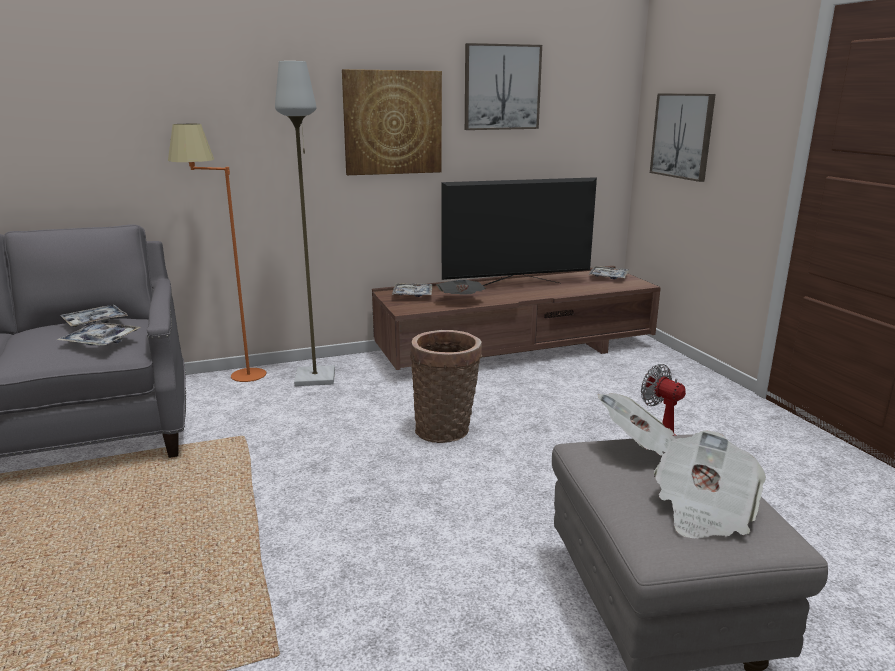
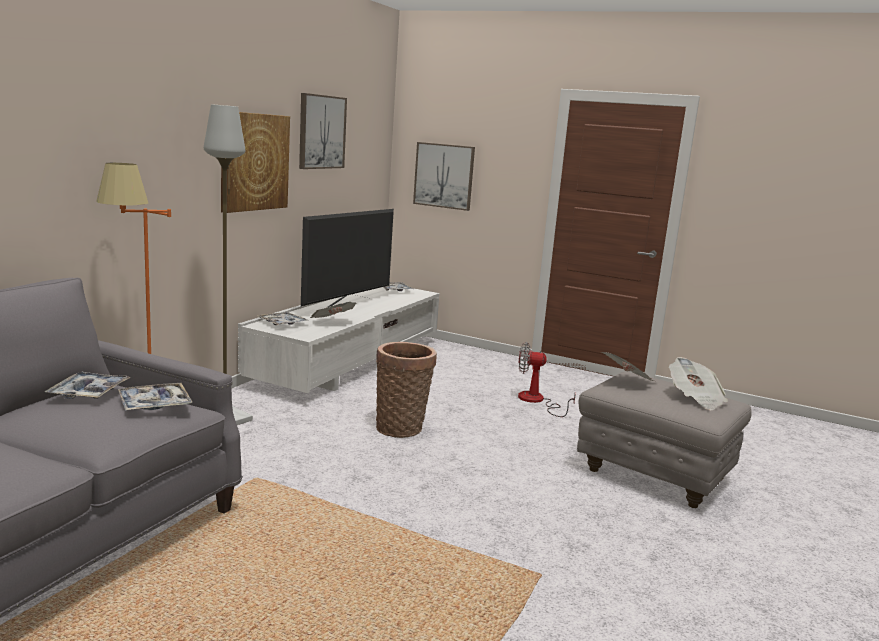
camera: 45 degrees left, 5 degrees down
brown tv stand [372,266,661,370] -> white tv stand [238,287,439,393]

